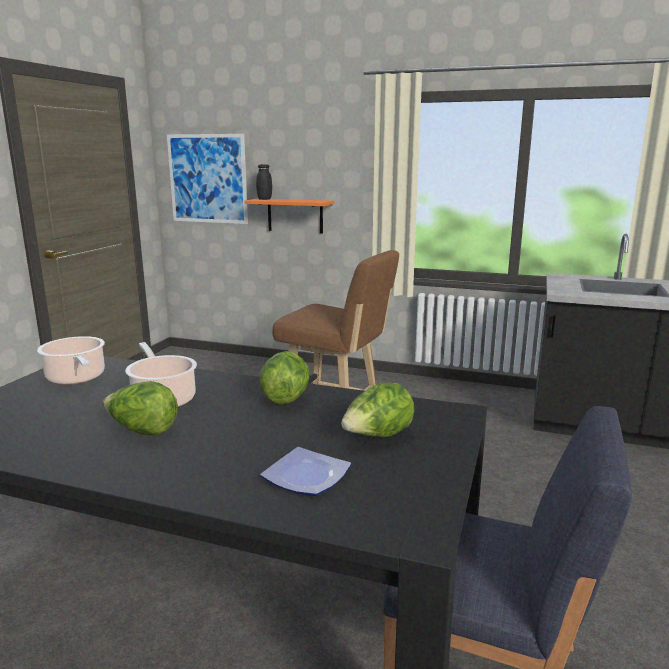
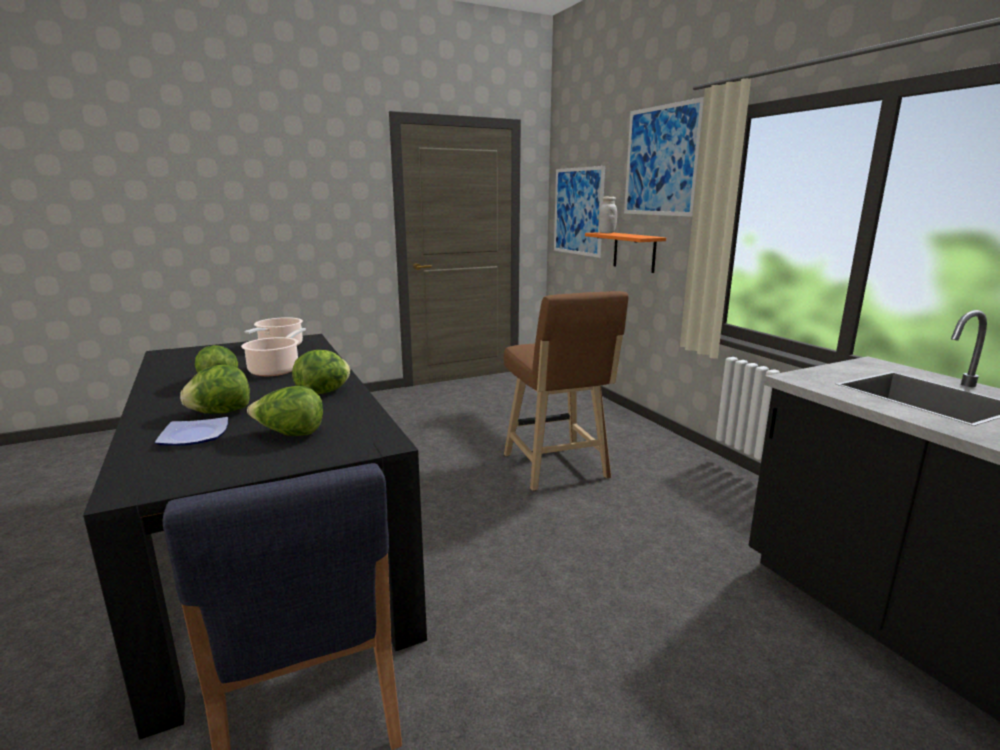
camera: 45 degrees right, 0 degrees up
black jar [256,164,272,200] -> white jar [599,197,617,233]
none -> lettuce [180,365,250,414]
none -> picture [624,97,704,217]

